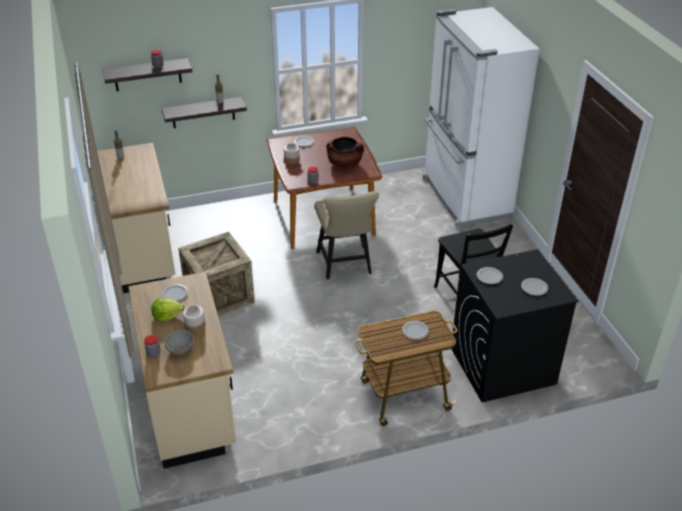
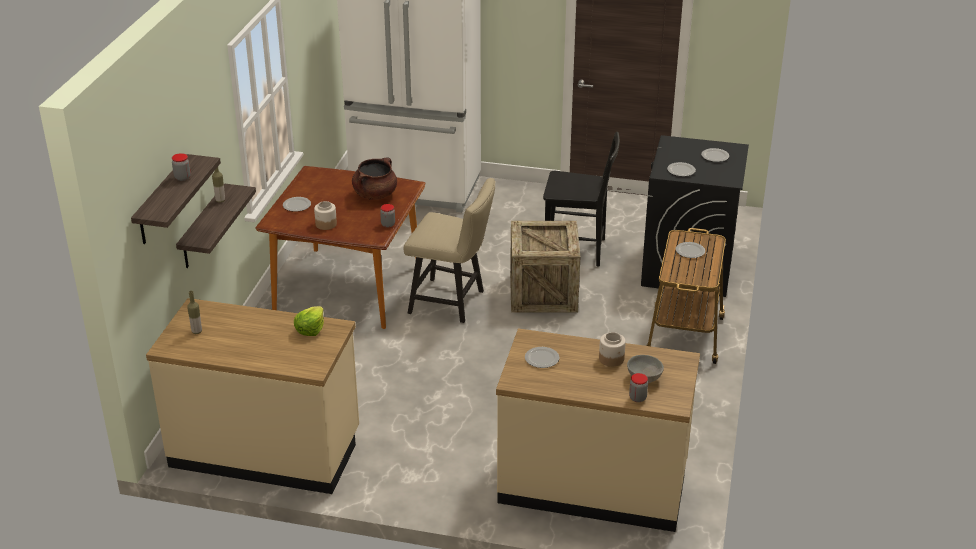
camera: 60 degrees left, 5 degrees down
lettuce [151,298,184,322] -> lettuce moved to [294,306,324,336]
crate [178,232,255,316] -> crate moved to [510,221,581,313]

